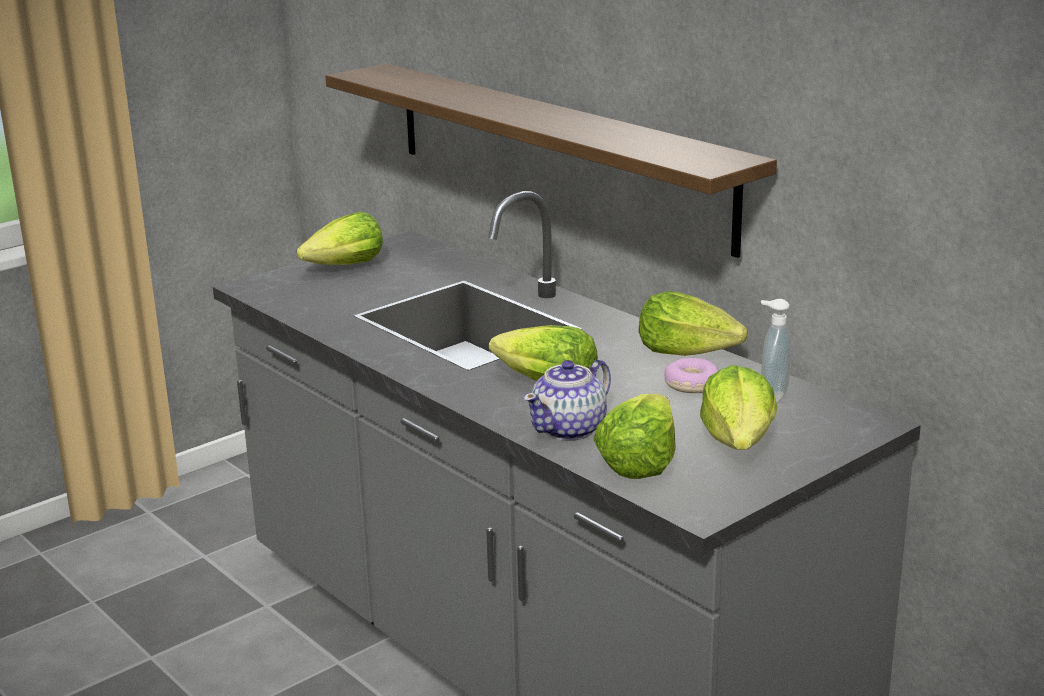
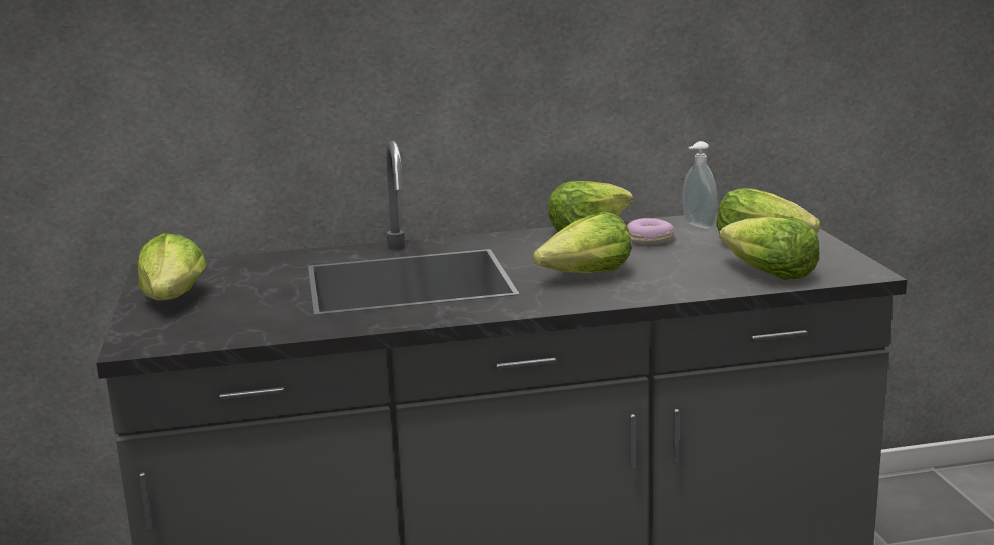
camera: 60 degrees left, 5 degrees down
shelf [325,64,777,258] -> none
teapot [523,359,611,441] -> none

